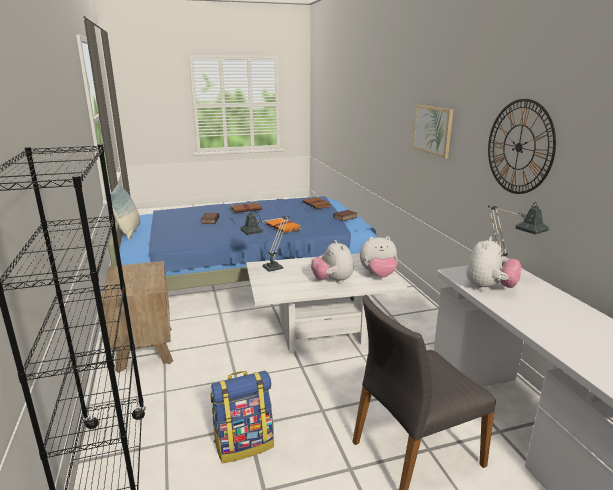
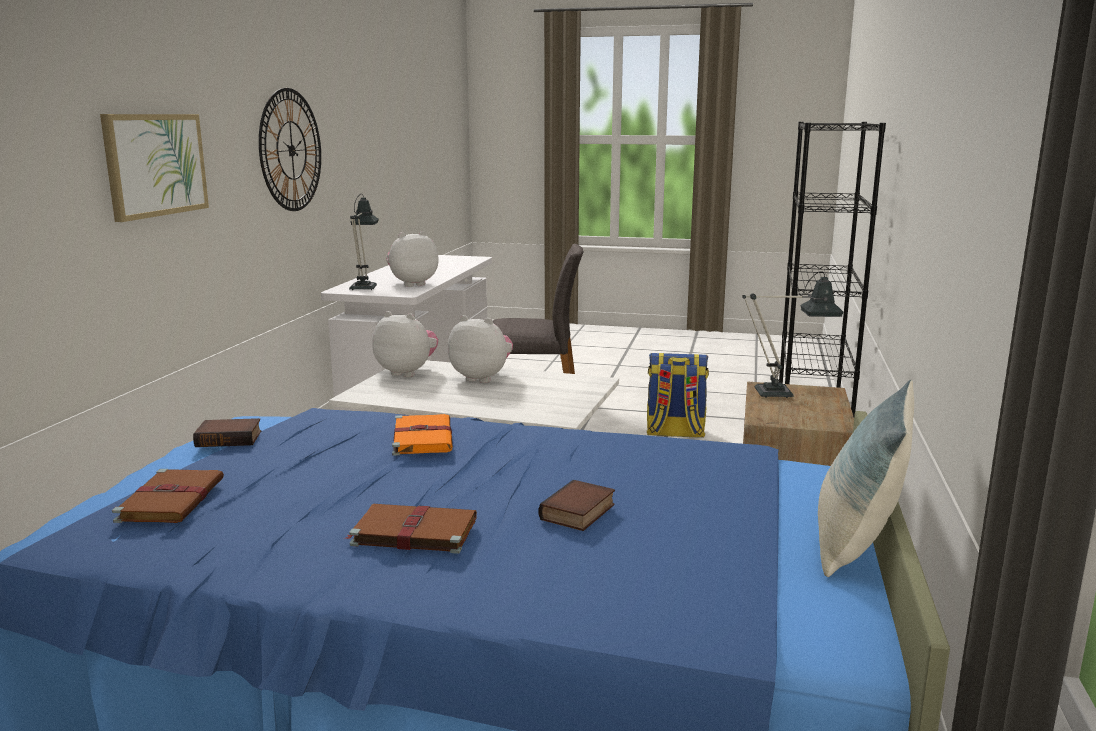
camera: 150 degrees left, 5 degrees down
table lamp [240,210,290,272] -> table lamp moved to [742,271,843,398]
plush toy [311,240,353,284] -> plush toy turned 75 degrees counterclockwise [448,315,513,383]

